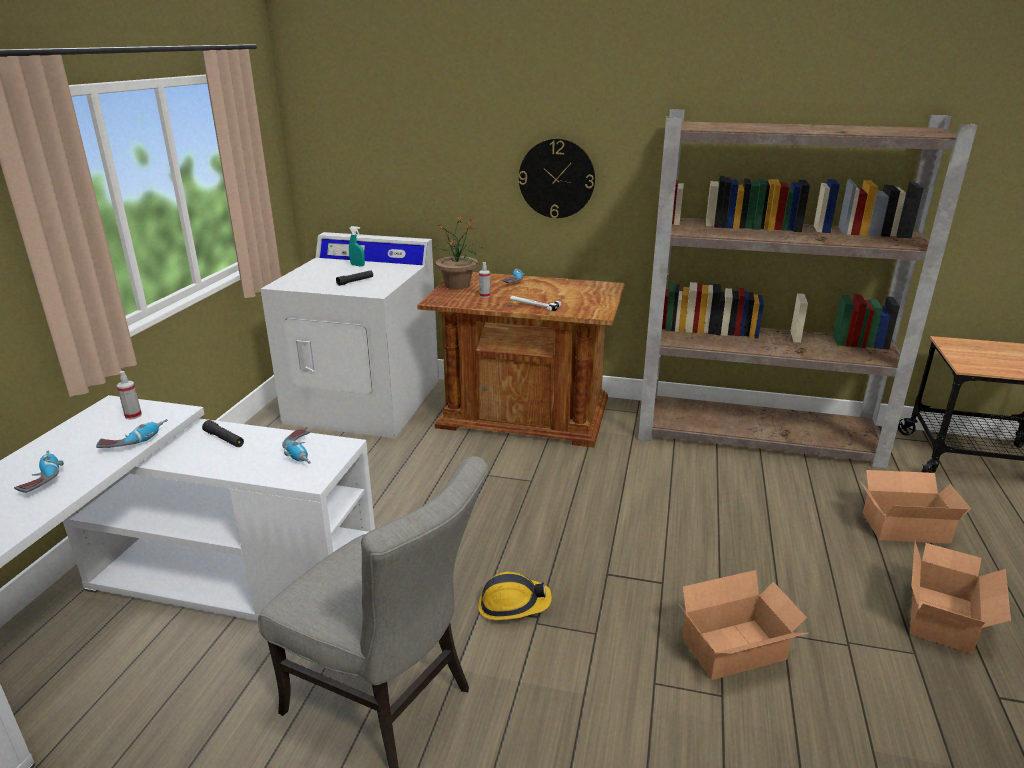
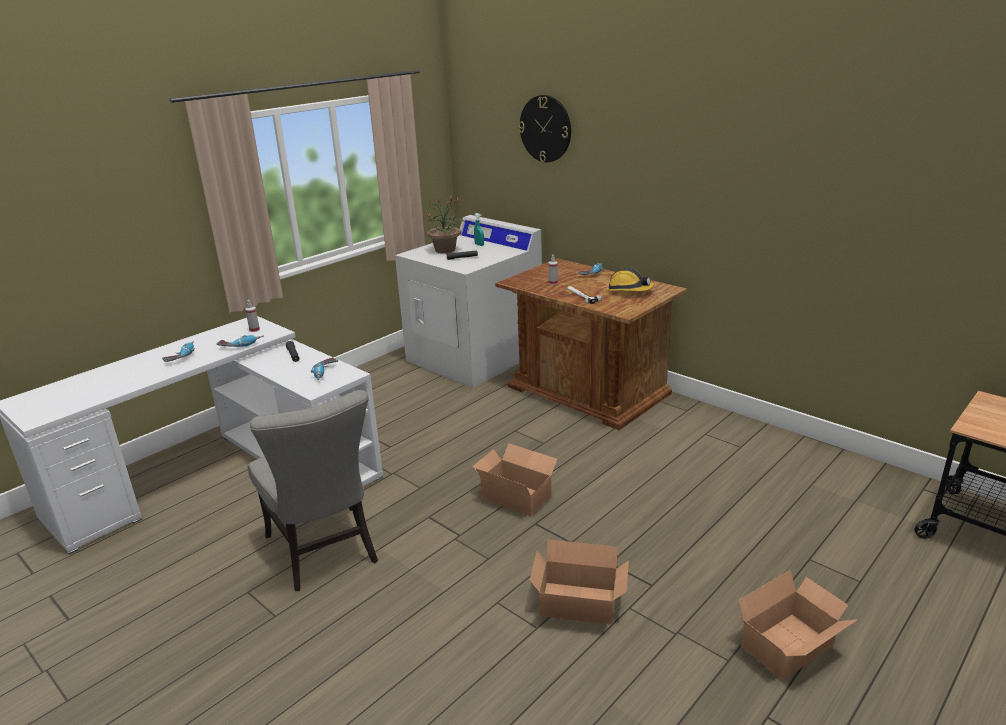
camera: 30 degrees right, 0 degrees up
potted plant [433,215,483,289] -> potted plant moved to [427,196,465,253]
hard hat [478,572,552,620] -> hard hat moved to [606,268,654,291]
wall clock [519,139,595,218] -> wall clock moved to [518,95,571,162]
brown bookcase [638,109,978,469] -> none
cardboard box [860,470,971,544] -> cardboard box moved to [472,443,558,516]

